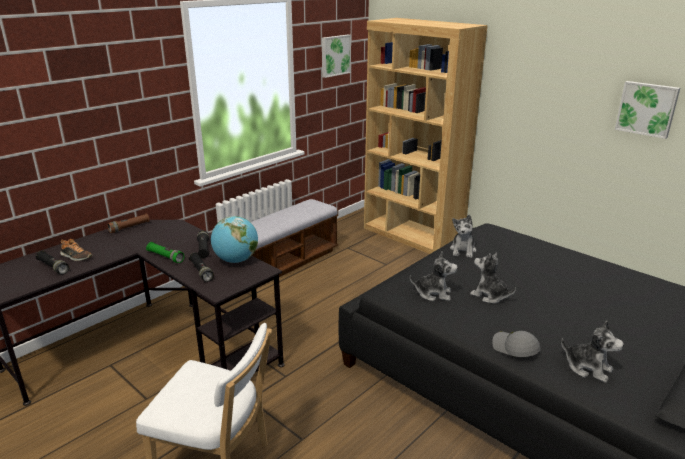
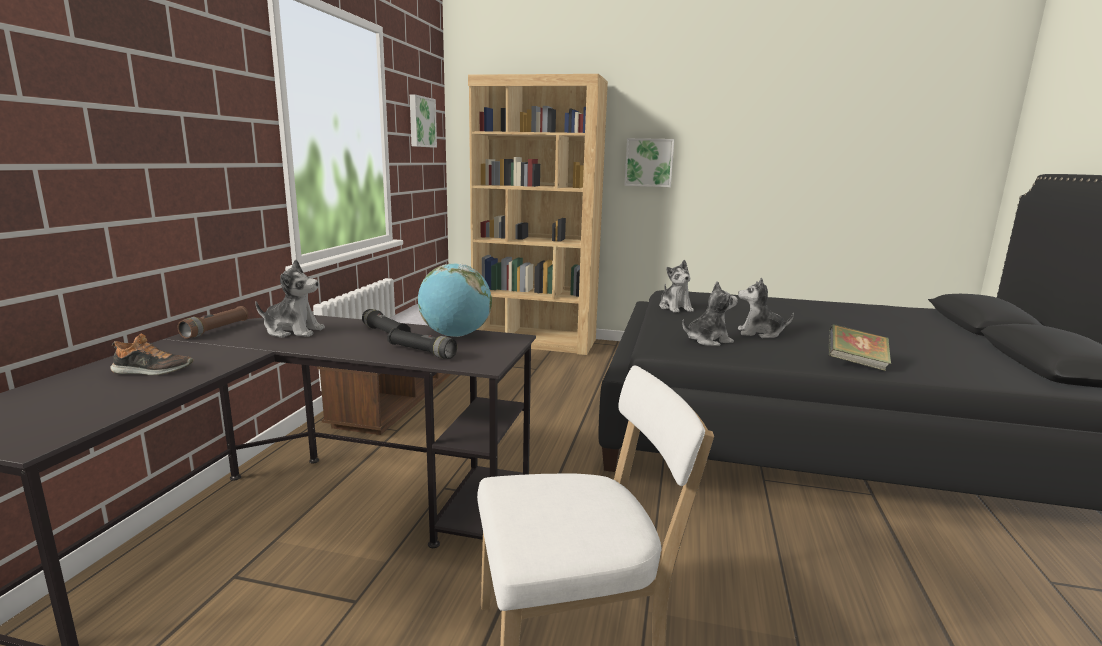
camera: 30 degrees left, 10 degrees down
black flashlight [35,251,69,274] -> none
green flashlight [146,242,184,263] -> none
grey cap [492,331,541,357] -> book [829,324,891,371]
plush toy [561,321,624,383] -> plush toy moved to [255,260,325,338]
picture [615,81,680,139] -> picture moved to [624,138,674,187]

